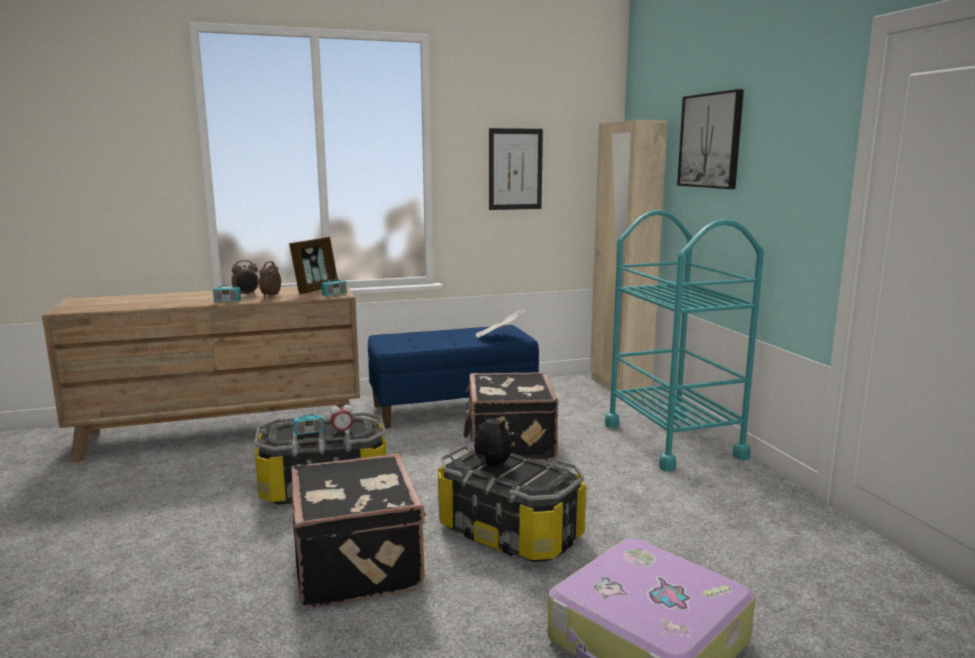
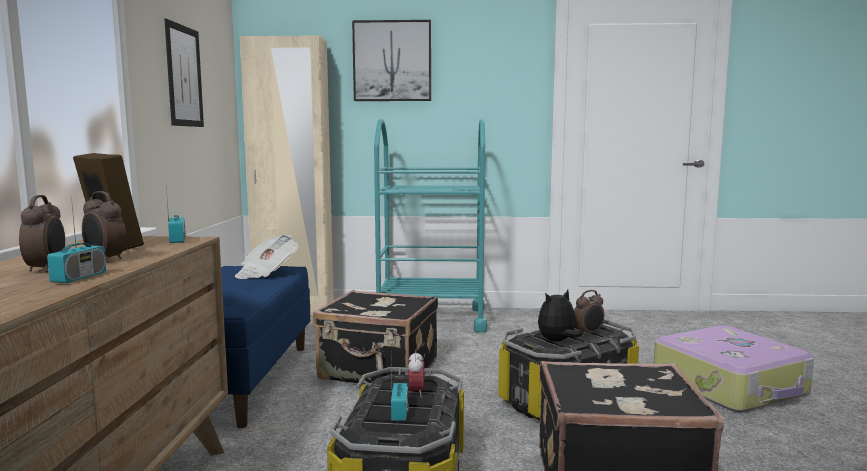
camera: 70 degrees left, 5 degrees down
none -> alarm clock [574,290,604,337]

